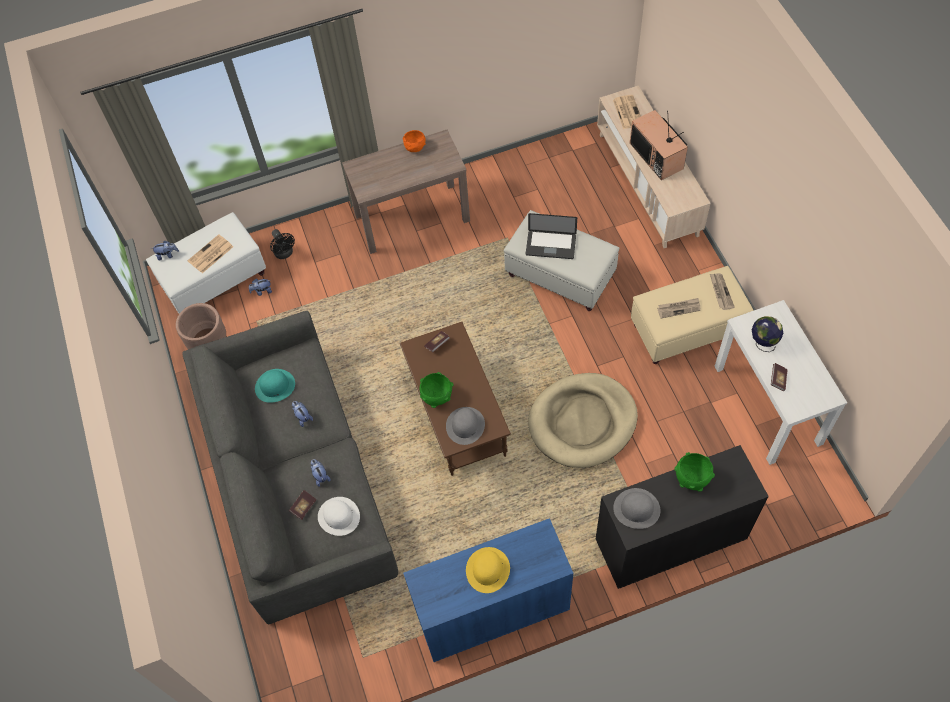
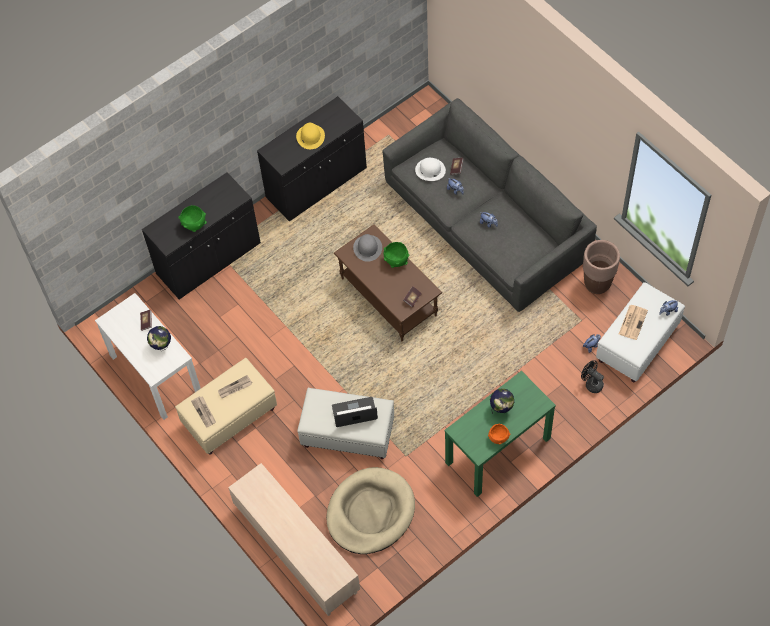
camera: 160 degrees right, 0 degrees up
turquoise hat [255,369,295,403] -> none
brown console table [342,129,470,254] -> green console table [444,371,556,497]
blue cabinet [403,518,574,662] -> black cabinet [257,96,367,222]
beige dog bed [528,373,638,468] -> beige dog bed moved to [326,467,415,554]
newspaper [613,95,641,129] -> none
grey hat [613,488,661,529] -> none
television [630,110,688,180] -> none
none -> globe [490,389,514,414]

